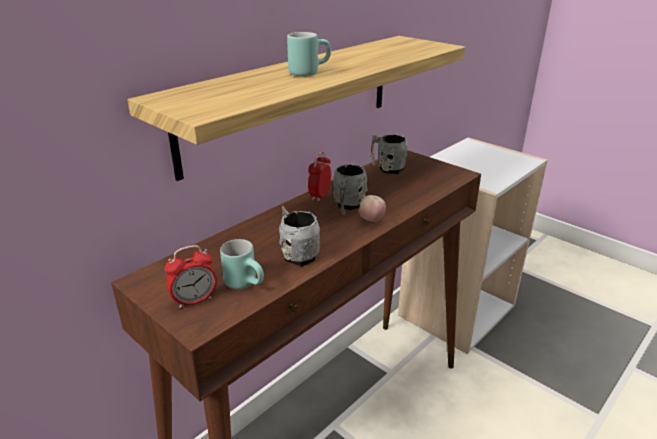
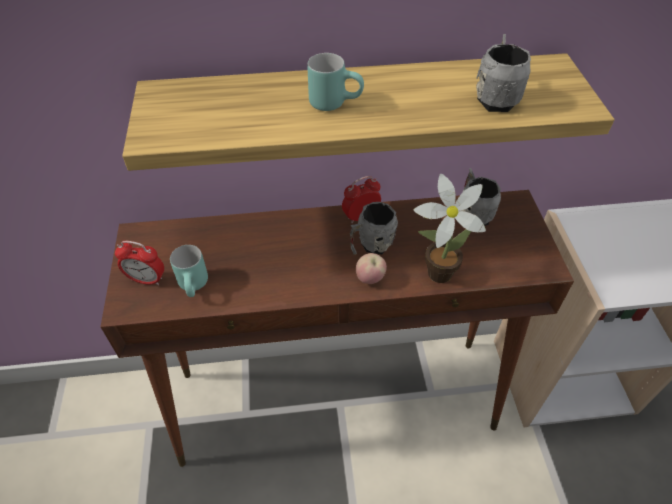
camera: 40 degrees right, 20 degrees up
grey mug [279,206,320,267] -> grey mug moved to [476,34,531,112]
none -> potted plant [413,173,486,283]

